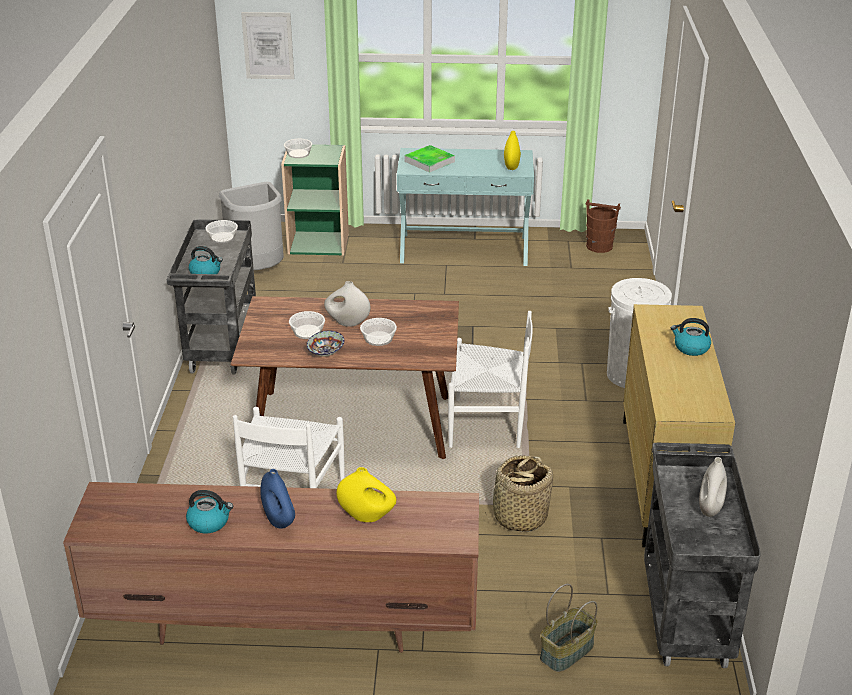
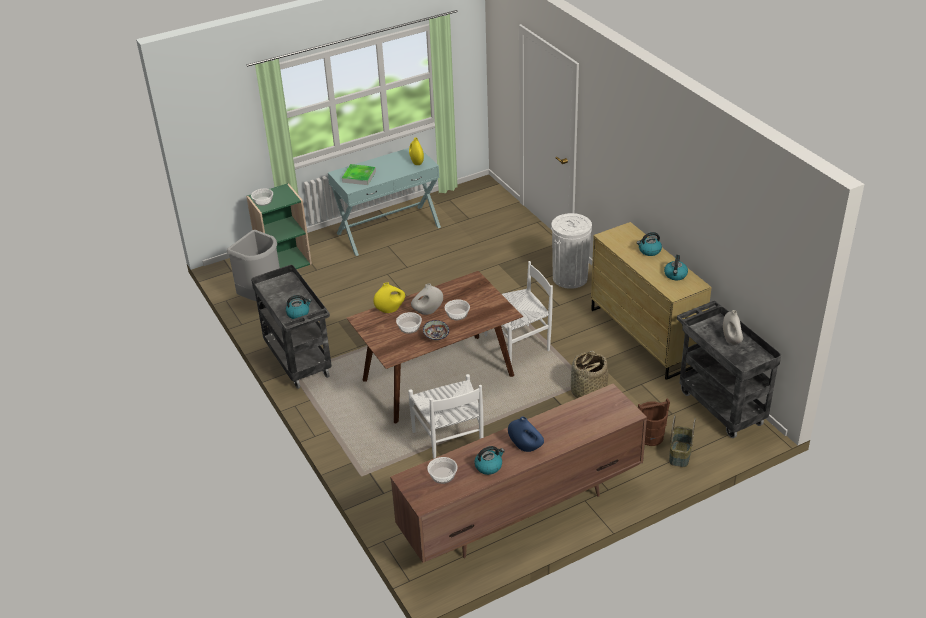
camera: 30 degrees left, 5 degrees up
bowl [205,220,238,243] -> bowl moved to [427,457,458,484]
picture [241,12,294,79] -> none
yellow vase [336,467,396,522] -> yellow vase moved to [373,282,405,313]
brown bucket [586,199,621,253] -> brown bucket moved to [638,398,670,446]
none -> kettle [664,255,688,280]

